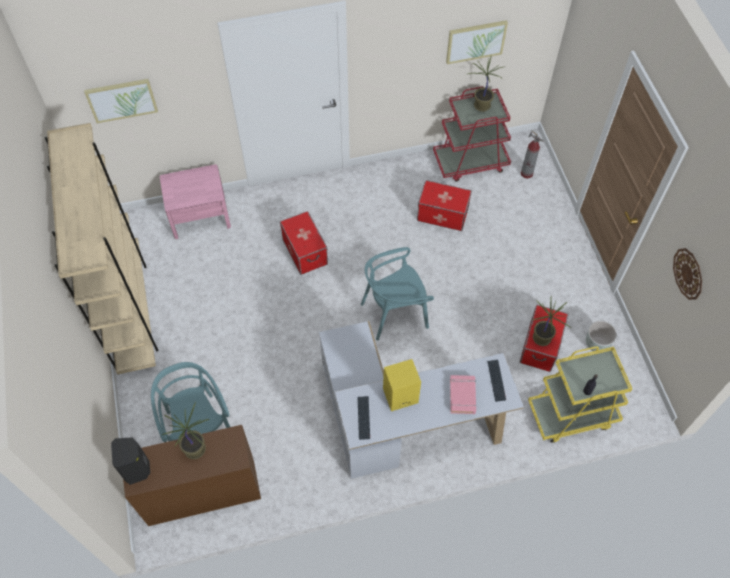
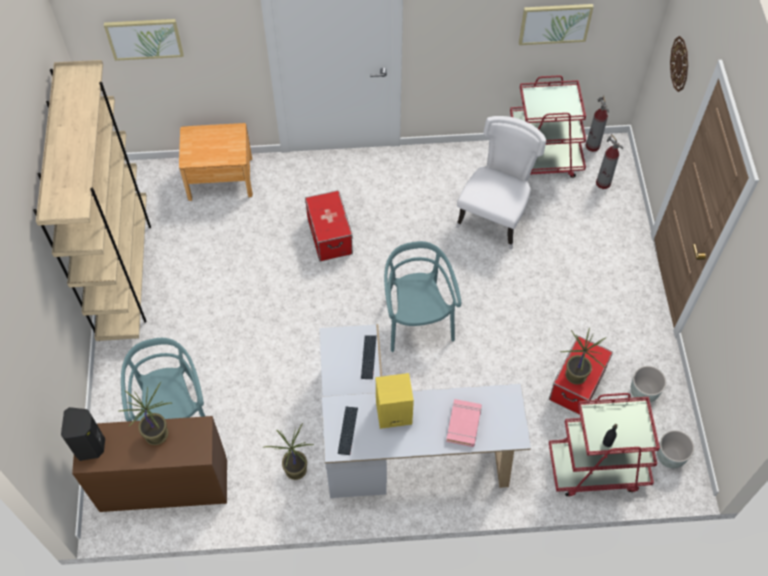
camera: 10 degrees right, 0 degrees up
pink nightstand [160,164,231,239] -> brown nightstand [179,123,253,201]
turquoise chair [361,247,434,340] -> turquoise chair turned 90 degrees clockwise [384,241,461,352]
storage box [417,180,472,231] -> white chair [456,116,546,250]
potted plant [466,55,506,112] -> potted plant moved to [263,423,314,480]
keyboard [487,360,506,402] -> keyboard moved to [361,335,377,379]
yellow cart [528,346,632,443] -> red cart [549,393,660,497]
wall clock [673,248,702,300] -> wall clock moved to [670,36,688,92]
none -> fire extinguisher [586,95,609,152]
none -> grey planter [657,430,694,468]

